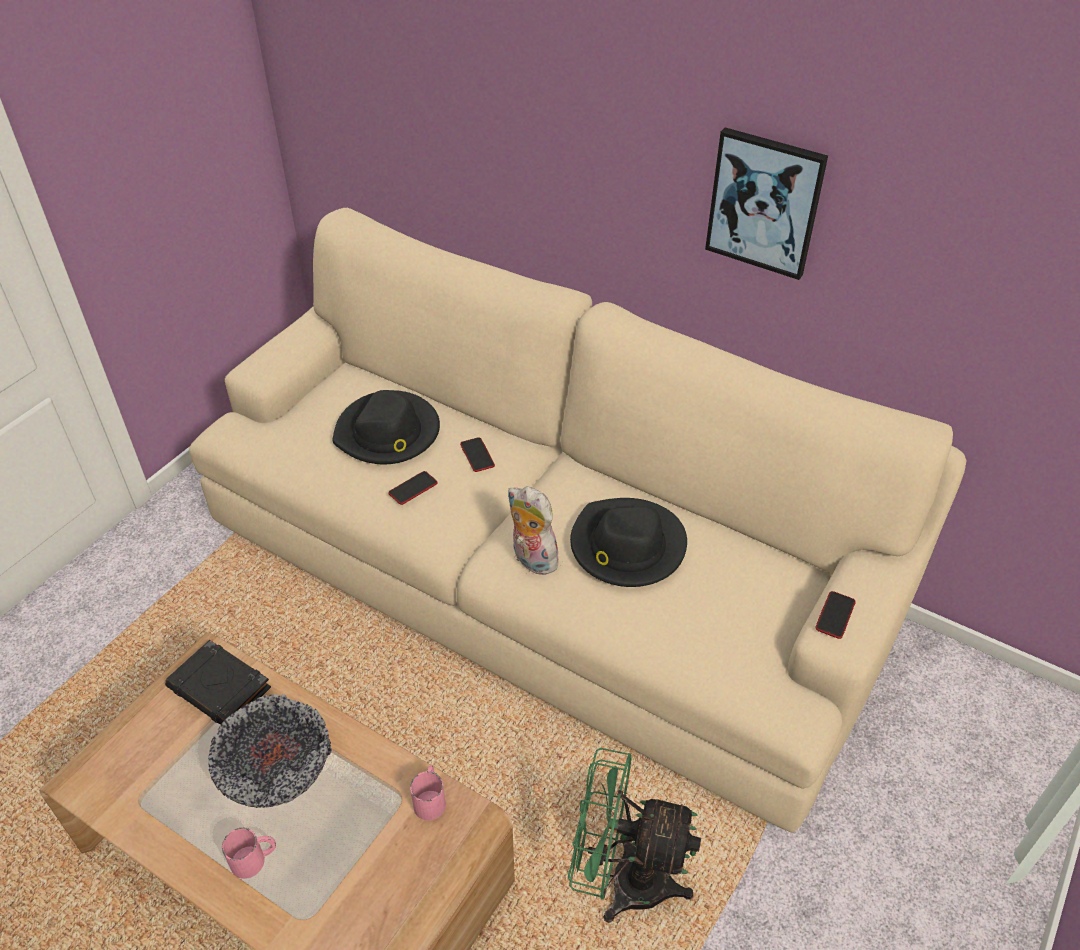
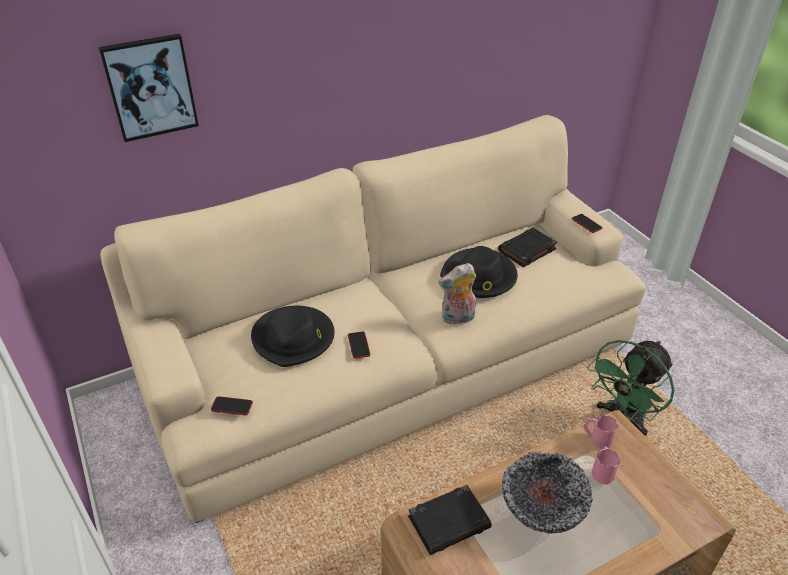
camera: 60 degrees left, 5 degrees down
pink mug [222,828,276,879] -> pink mug moved to [592,446,620,484]
phone [460,437,495,472] -> phone moved to [211,396,253,415]
picture [705,127,828,280] -> picture moved to [99,34,199,142]
none -> black book [498,228,557,267]

